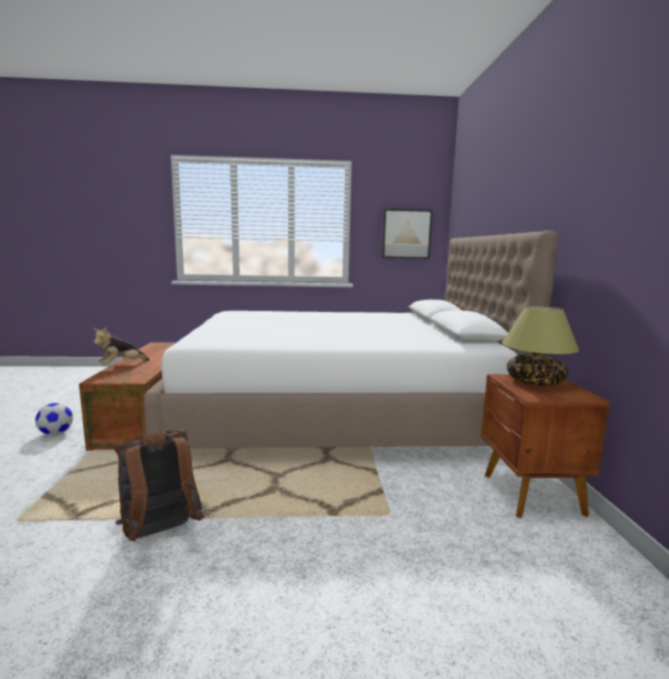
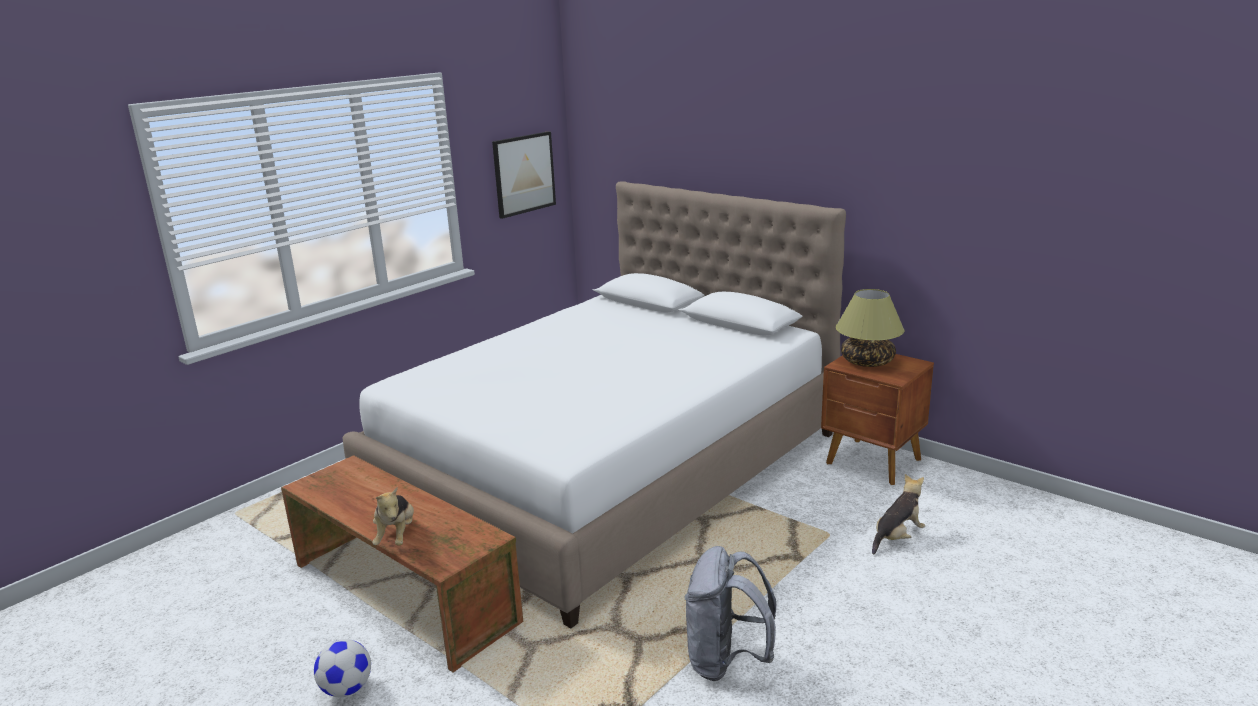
camera: 45 degrees left, 10 degrees up
brown backpack [114,430,204,541] -> grey backpack [684,546,776,681]
none -> plush toy [872,474,925,554]

